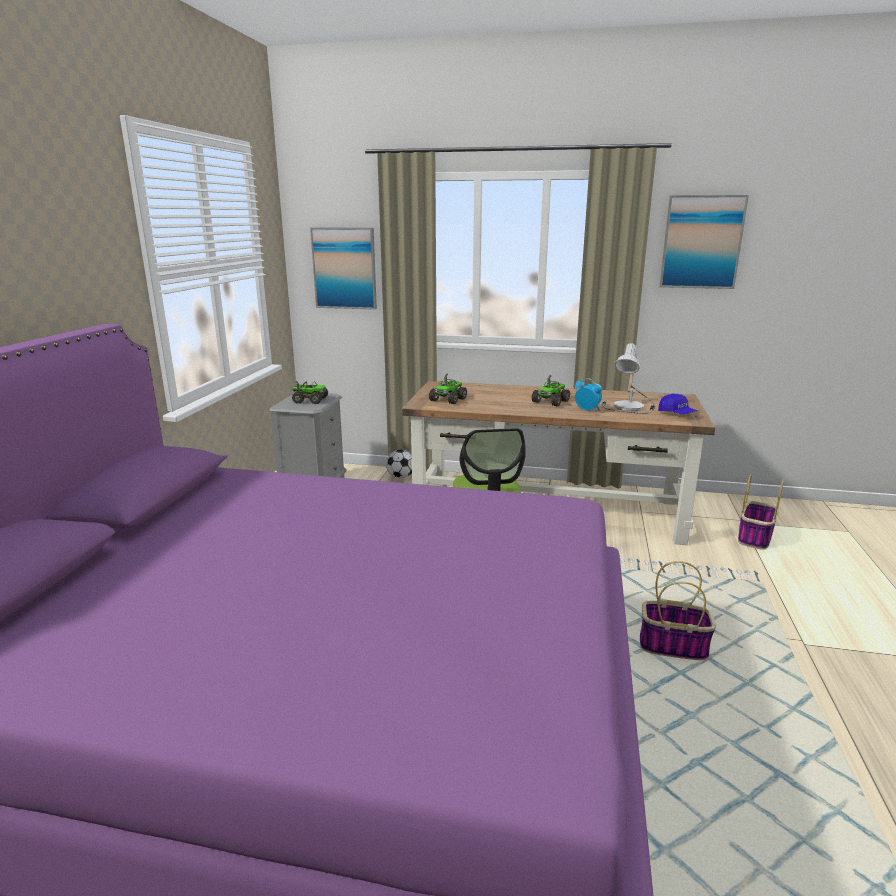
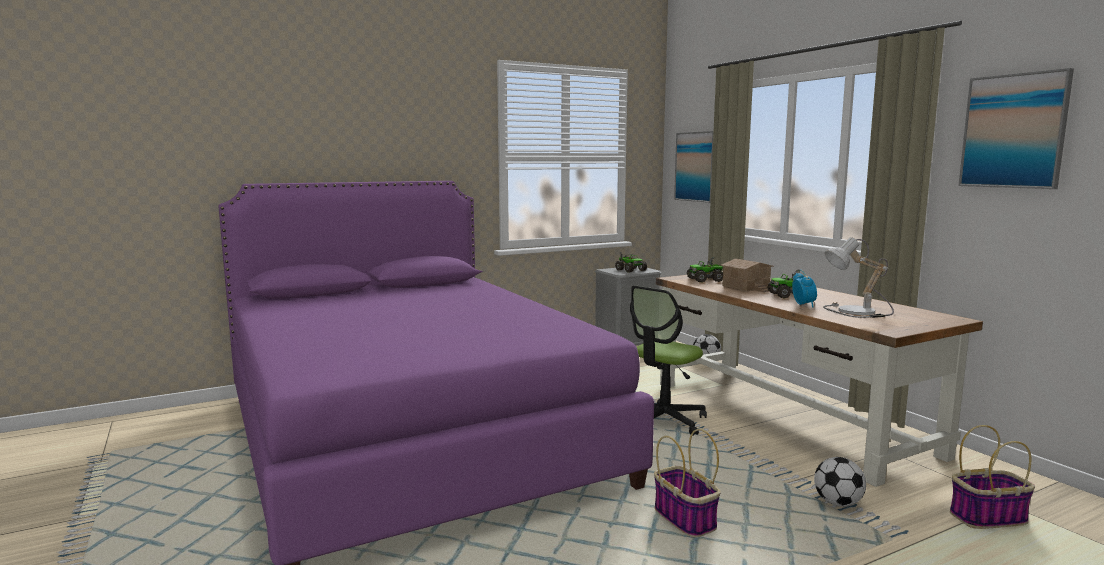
camera: 50 degrees right, 10 degrees down
blue cap [658,394,698,414] -> none
none -> toy house [722,259,773,292]
none -> football [814,457,866,507]

